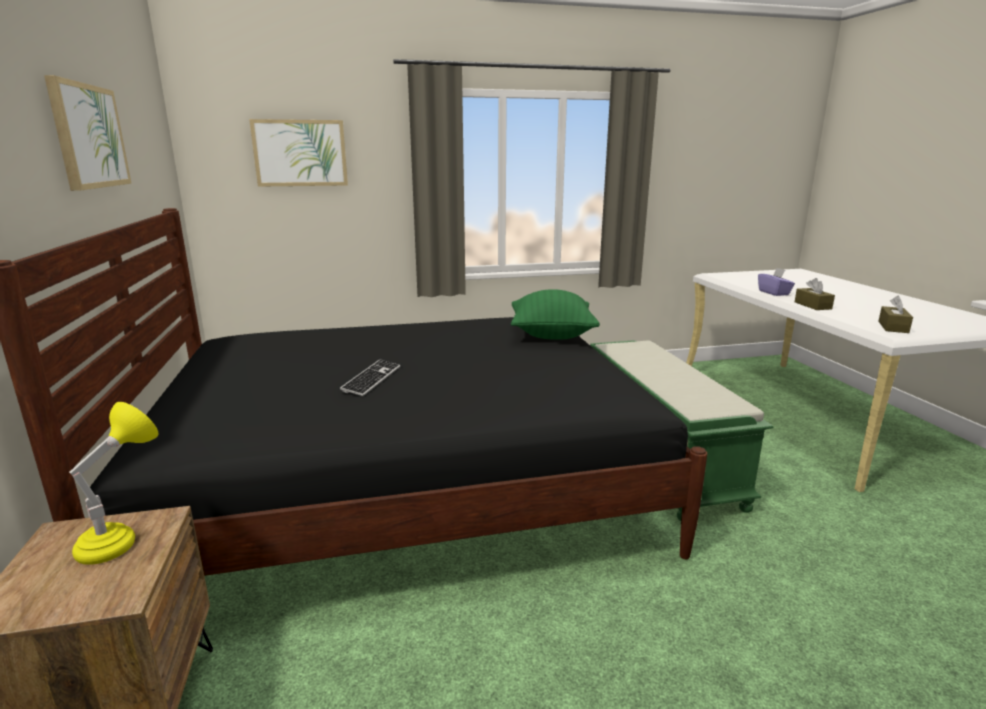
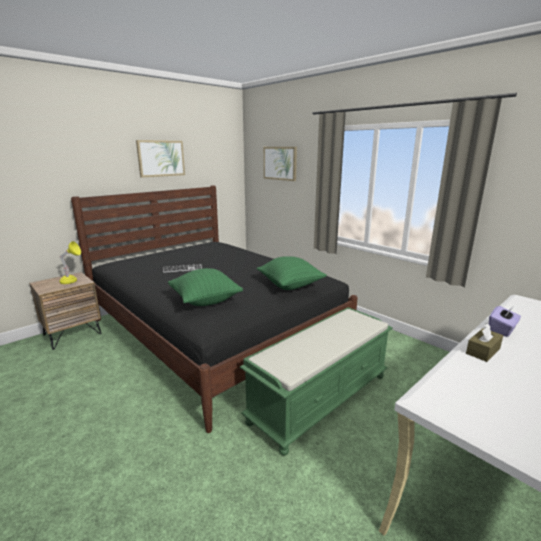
camera: 60 degrees right, 0 degrees up
brown tissue box [879,296,913,333] -> none
none -> green pillow [168,268,243,306]

